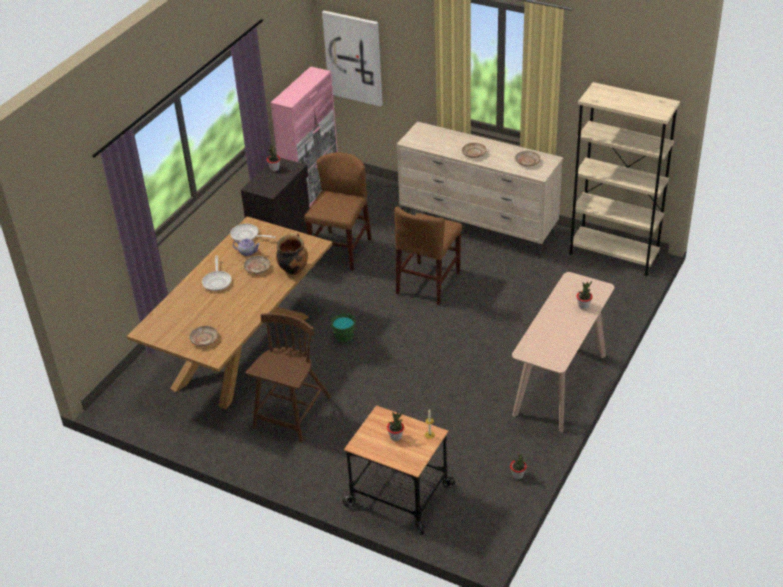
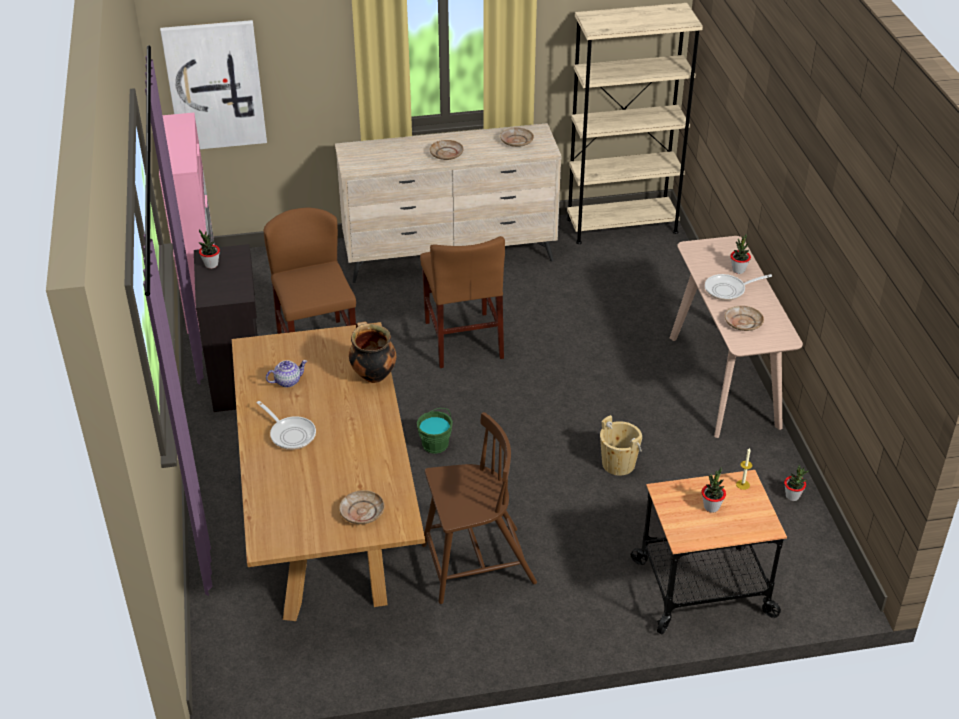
camera: 40 degrees left, 0 degrees up
frying pan [230,224,276,242] -> frying pan moved to [705,274,772,301]
beige plate [244,256,271,274] -> beige plate moved to [725,306,764,331]
brown chair [246,313,331,443] -> brown chair turned 90 degrees clockwise [422,412,537,604]
none -> beige bucket [600,415,642,476]

